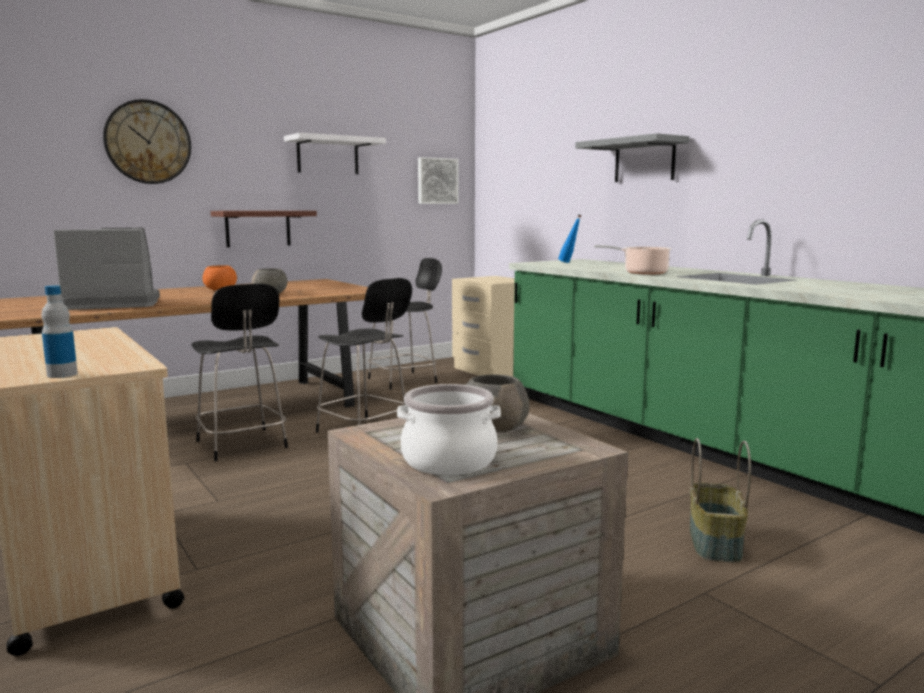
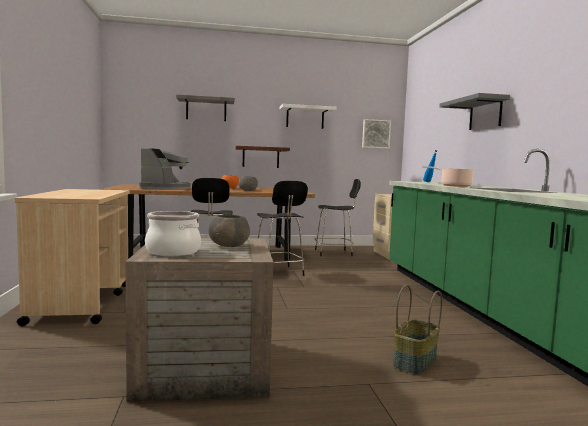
camera: 25 degrees right, 5 degrees down
bottle [41,285,78,378] -> none
coffee machine [54,228,160,310] -> coffee machine turned 90 degrees clockwise [139,148,190,190]
wall clock [103,99,191,184] -> grey shelf [176,94,235,121]

